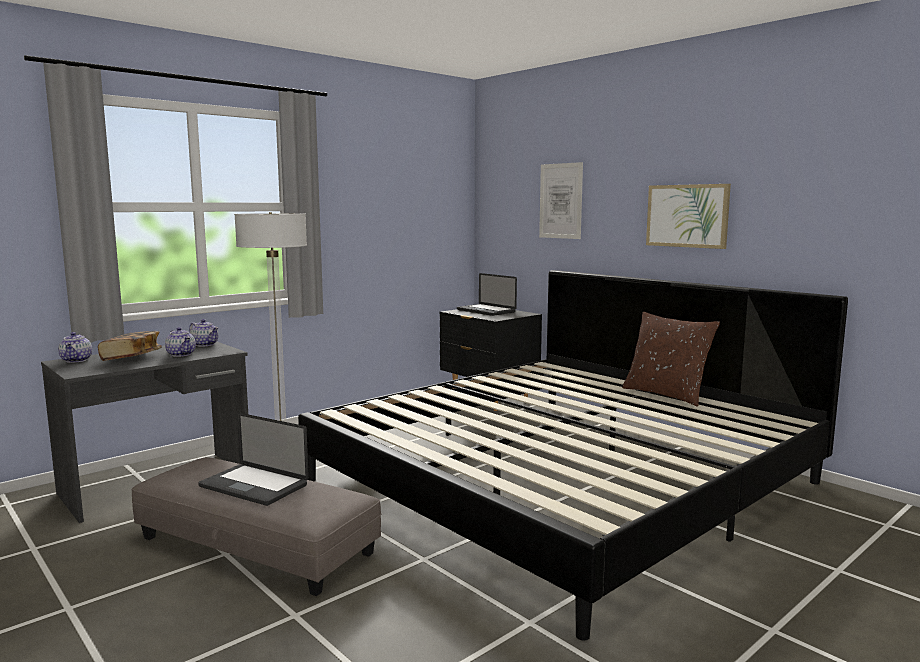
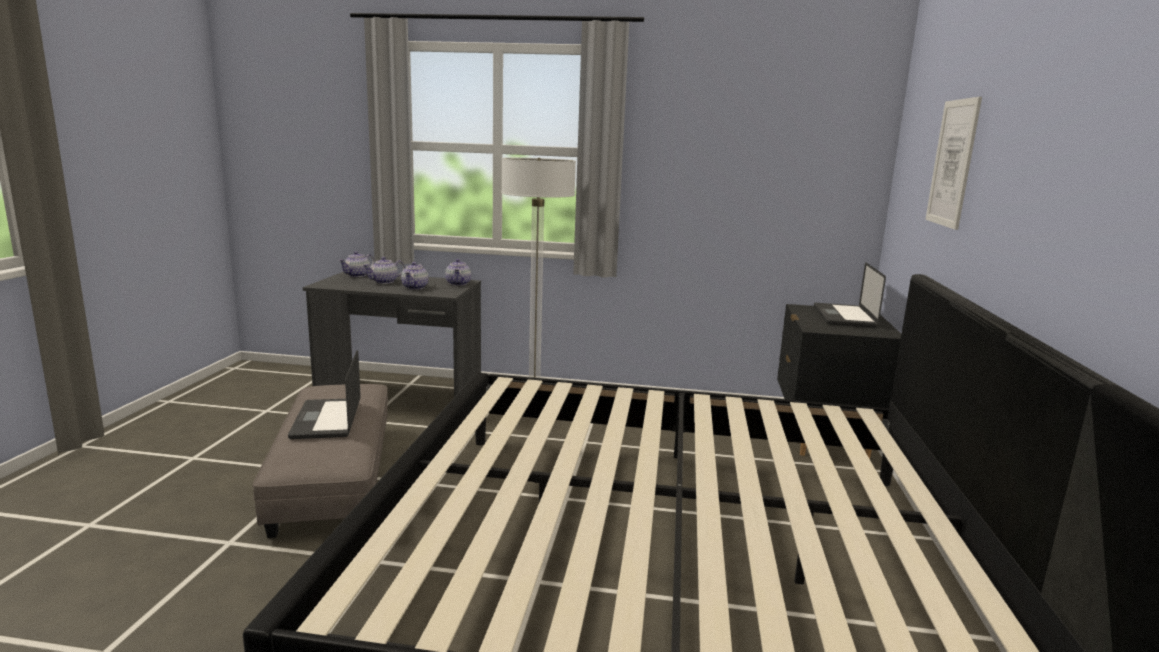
camera: 50 degrees right, 5 degrees up
book [98,331,162,361] -> teapot [363,257,405,284]
brown pillow [622,312,720,406] -> none
picture [646,184,731,249] -> none

